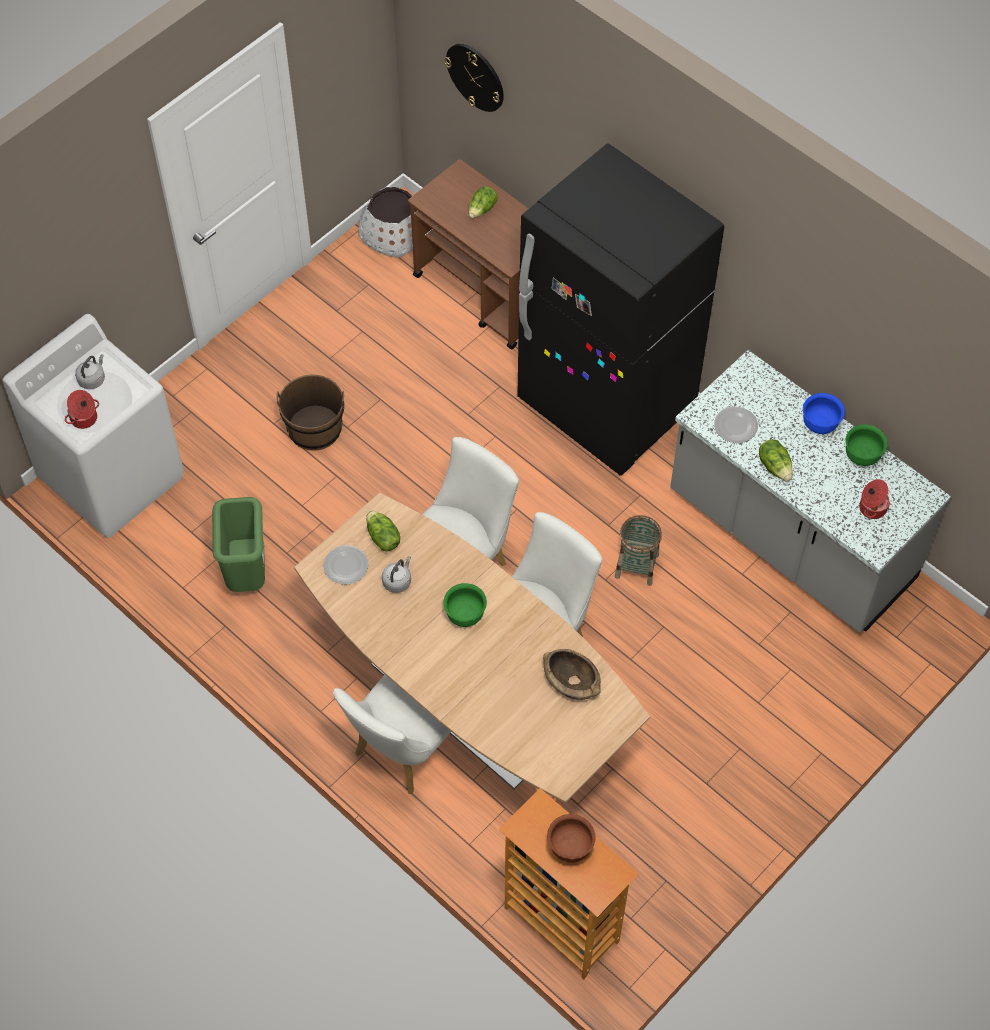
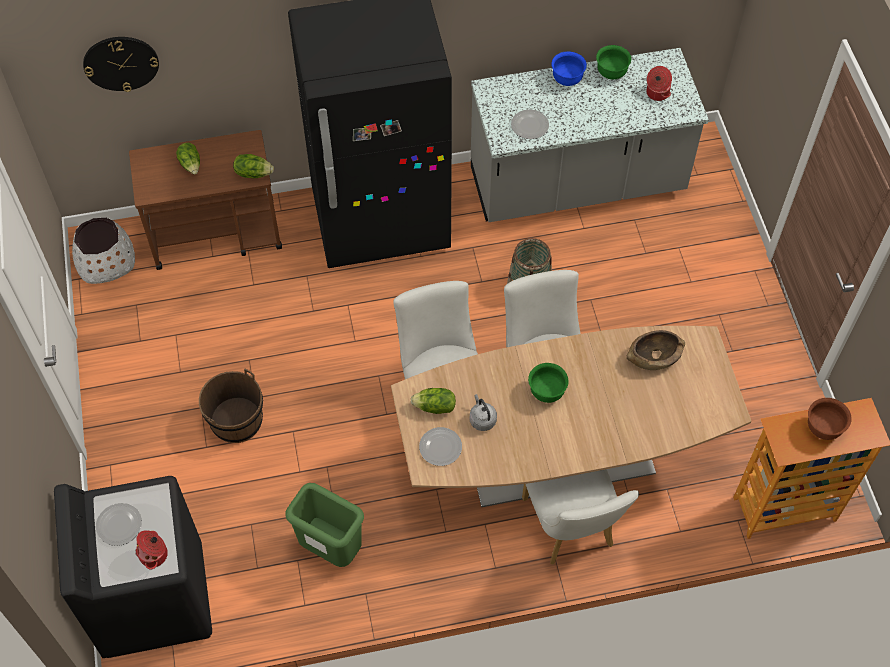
camera: 55 degrees left, 0 degrees up
white washing machine [2,314,184,538] -> black washing machine [54,476,212,658]
grey kettle [75,354,105,389] -> plate [96,503,142,546]
lettuce [759,439,793,481] -> lettuce moved to [233,154,274,178]

